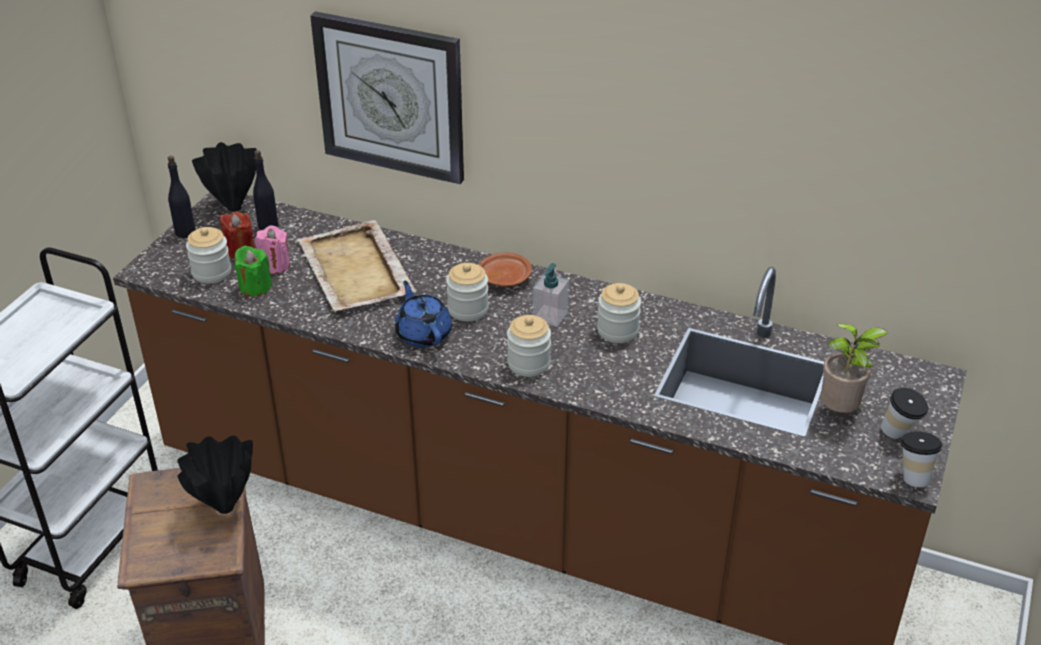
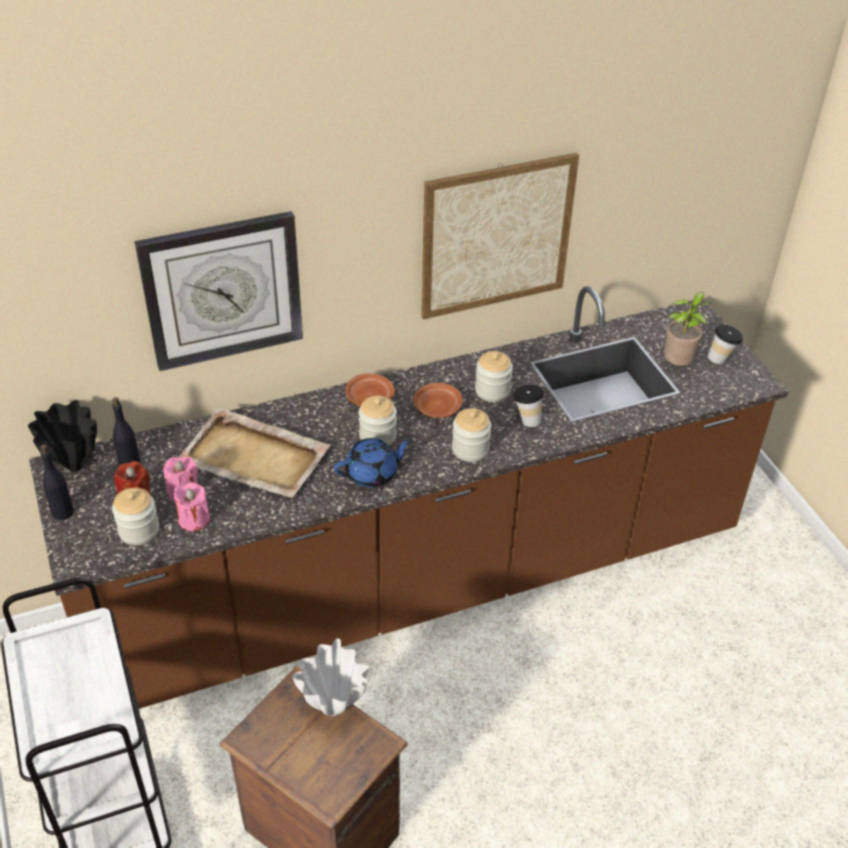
camera: 45 degrees left, 5 degrees up
black vase [177,436,253,514] -> white vase [292,638,369,716]
green candle [235,246,272,297] -> pink candle [174,482,210,531]
blue teapot [395,281,452,347] -> blue teapot turned 135 degrees clockwise [334,438,412,487]
soap dispenser [533,263,569,327] -> brown plate [413,383,463,418]
cup [900,431,943,487] -> cup moved to [513,385,544,427]
none -> picture [421,153,579,319]

